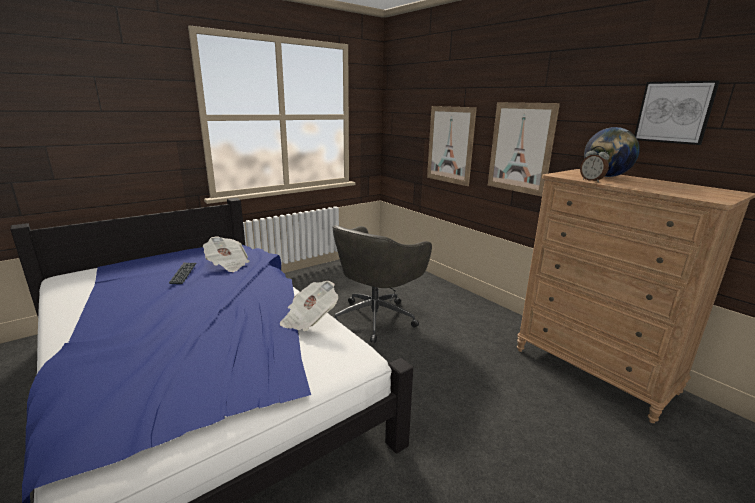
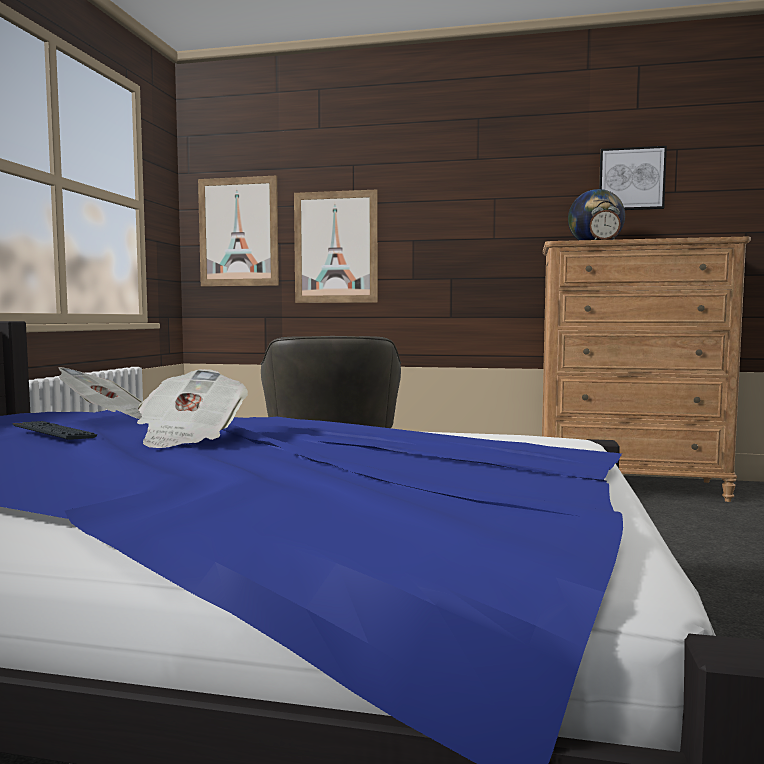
camera: 40 degrees left, 15 degrees down
newspaper [280,281,338,331] -> newspaper moved to [137,369,248,448]
picture [488,102,560,197] -> picture moved to [198,176,279,286]

